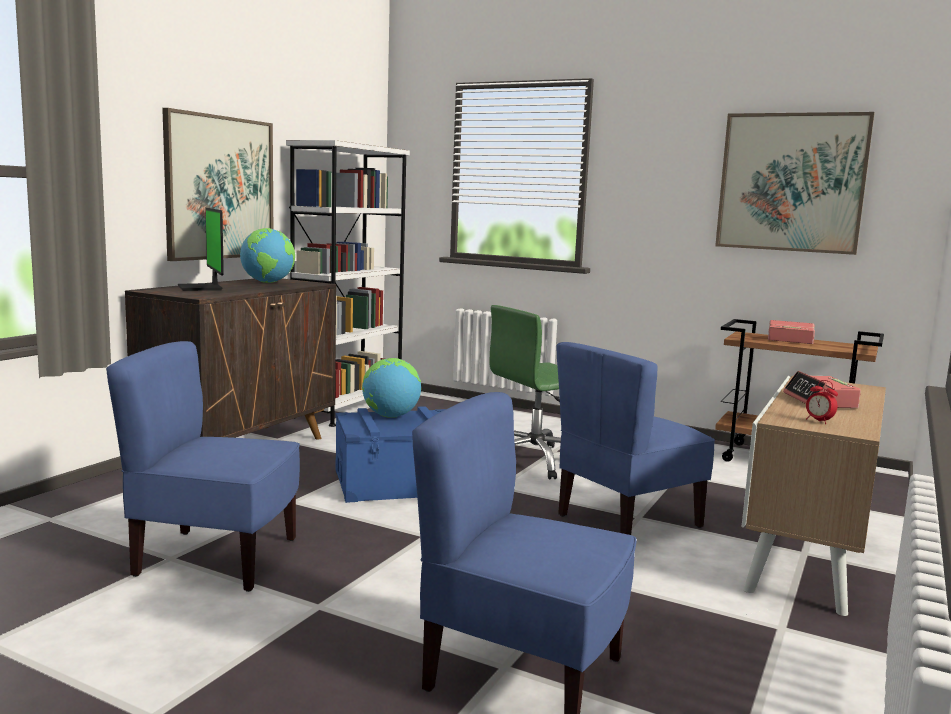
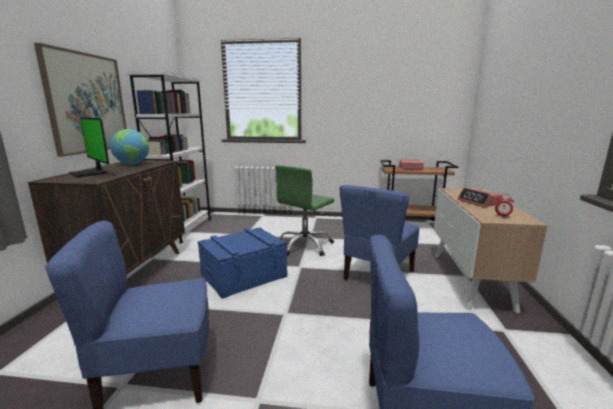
camera: 20 degrees left, 5 degrees up
globe [362,358,421,418] -> none
picture [715,112,875,255] -> none

